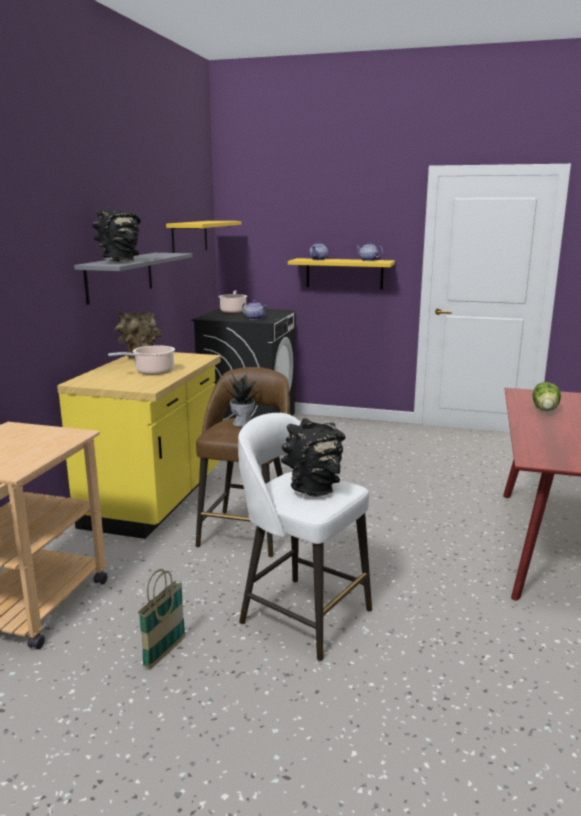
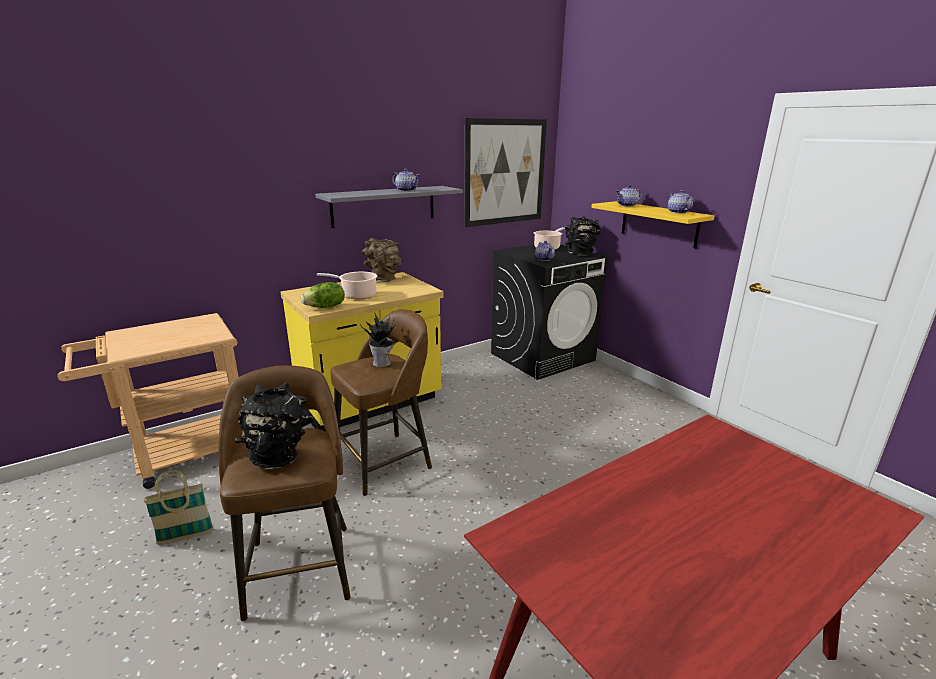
camera: 40 degrees right, 5 degrees up
black vase [92,210,141,262] -> black vase moved to [565,216,600,256]
yellow shelf [166,221,241,253] -> picture [464,118,547,227]
white stool [238,413,372,661] -> brown stool [218,365,351,621]
lettuce [533,382,561,411] -> lettuce moved to [301,282,345,308]
none -> teapot [392,168,420,192]

